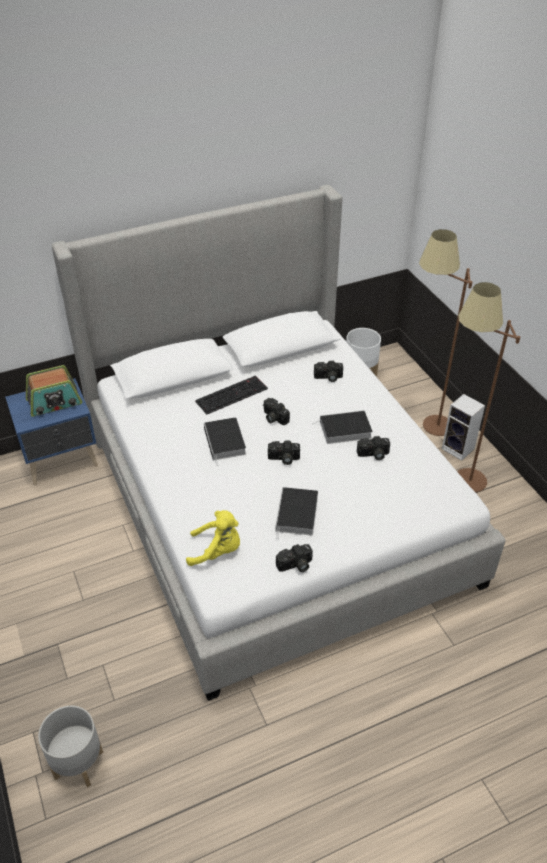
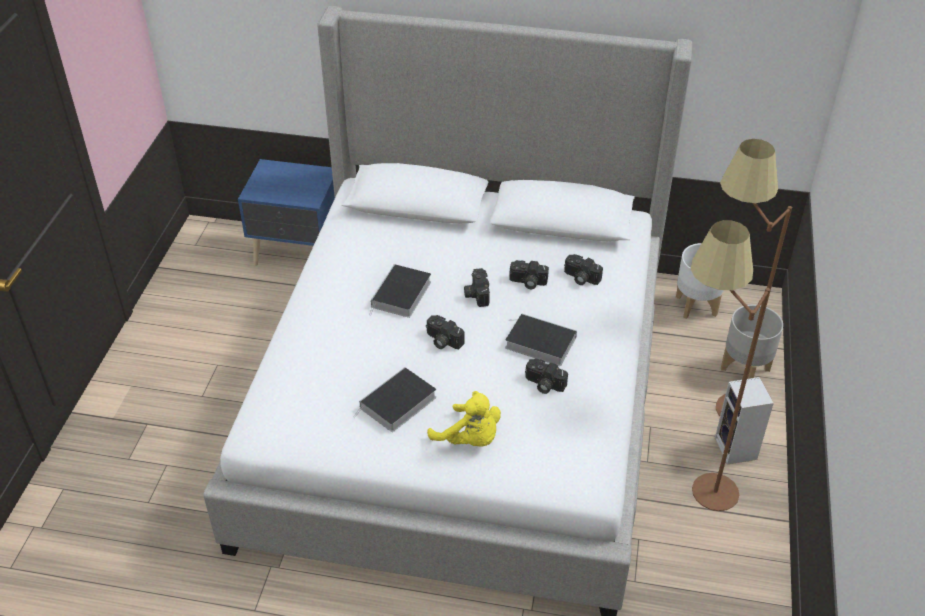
camera: 35 degrees right, 0 degrees up
radio [26,365,82,417] -> none
grey planter [38,706,103,787] -> grey planter moved to [721,304,783,379]
yellow plush toy [186,510,240,566] -> yellow plush toy moved to [427,391,501,447]
keyboard [195,376,268,415] -> none
camera [276,544,313,572] -> camera moved to [509,260,549,289]

